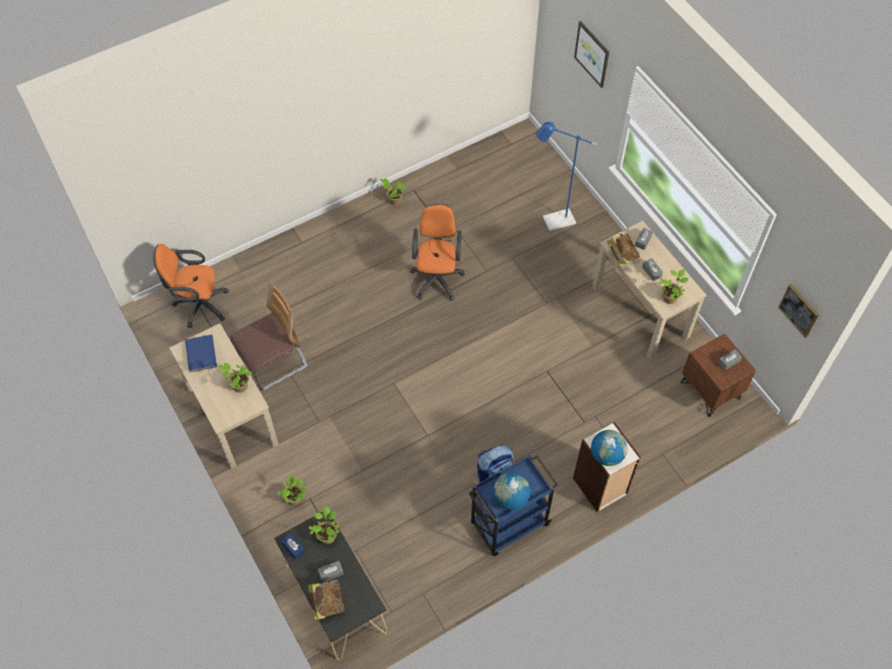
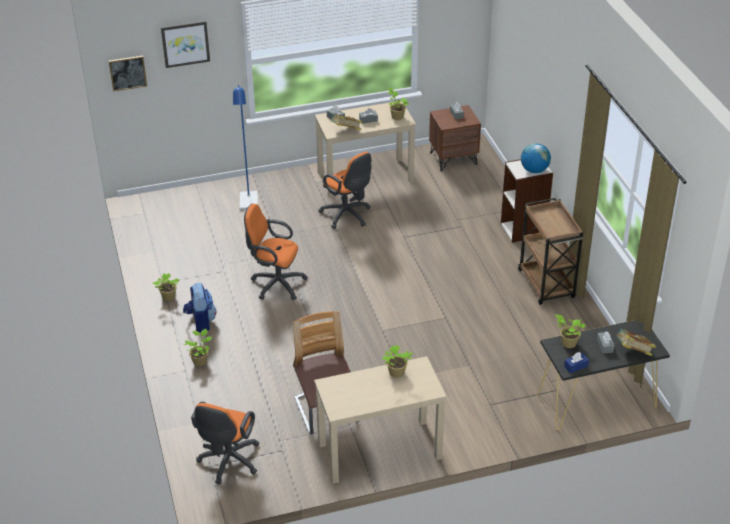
camera: 75 degrees left, 20 degrees down
blue book [185,335,217,372] -> none
potted plant [277,476,307,505] -> potted plant moved to [184,329,212,366]
blue cart [469,455,558,556] -> brown cart [518,198,583,305]
backpack [477,445,513,482] -> backpack moved to [183,283,216,332]
globe [493,473,530,510] -> none
picture [778,284,819,338] -> picture moved to [109,56,147,92]
none -> orange office chair [318,152,372,229]

